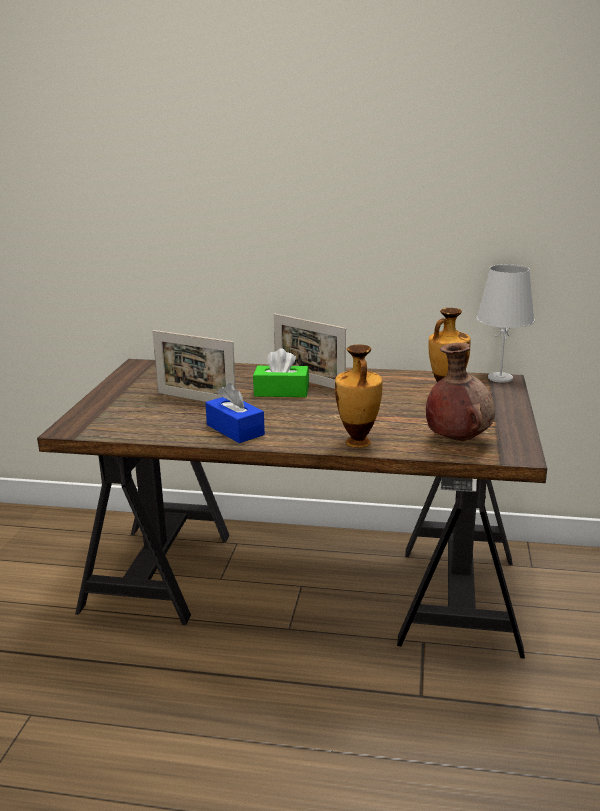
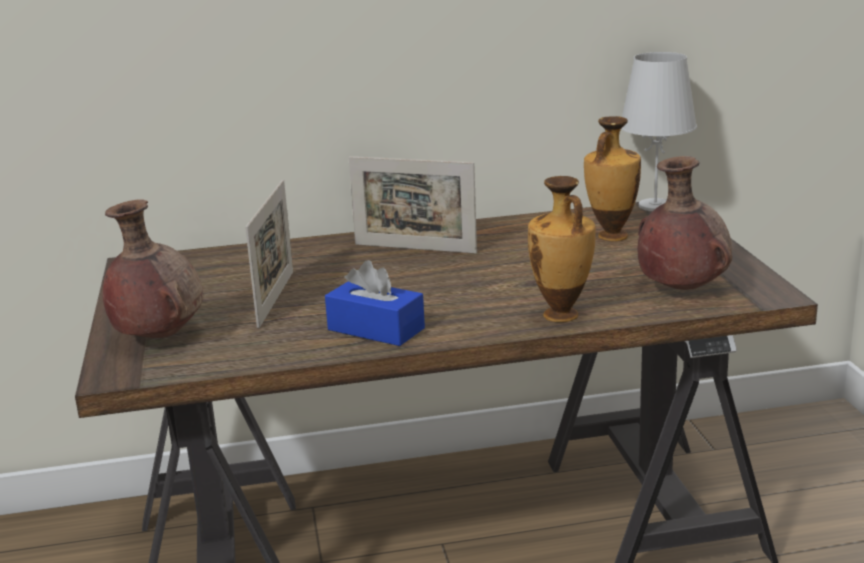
camera: 20 degrees left, 0 degrees up
picture frame [152,330,236,402] -> picture frame turned 90 degrees counterclockwise [245,180,293,328]
green tissue box [253,348,309,397] -> none
none -> brown vase [103,199,203,338]

